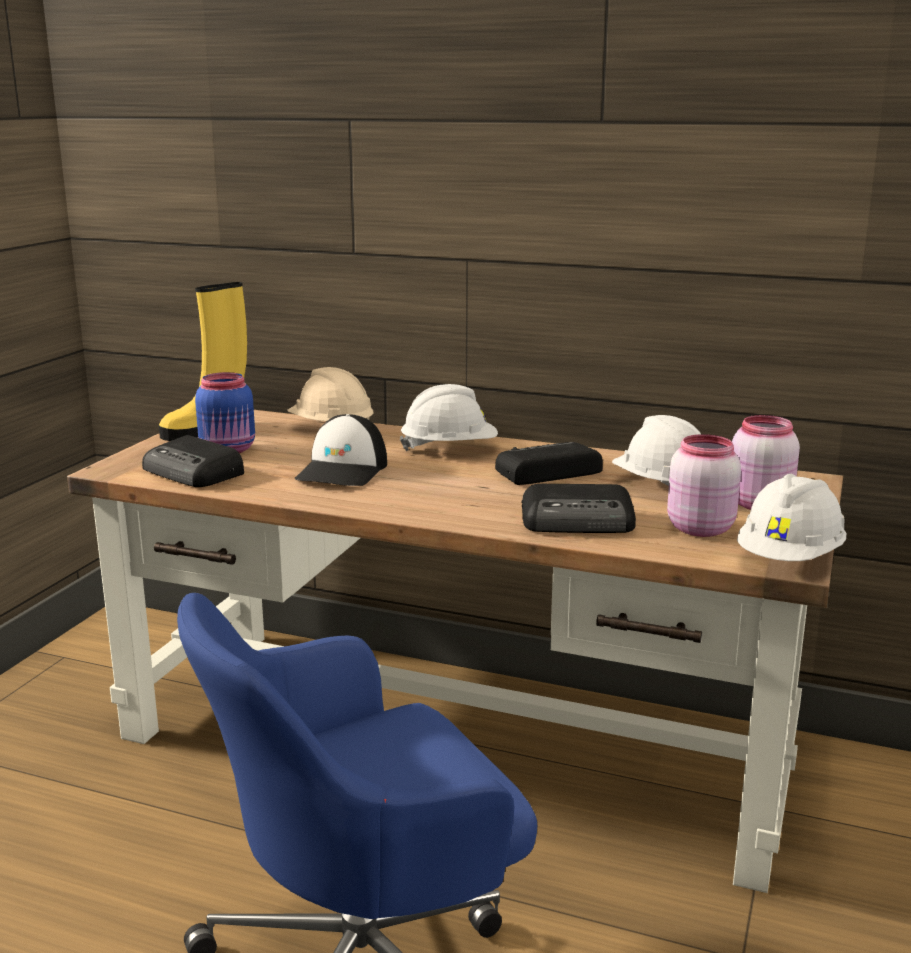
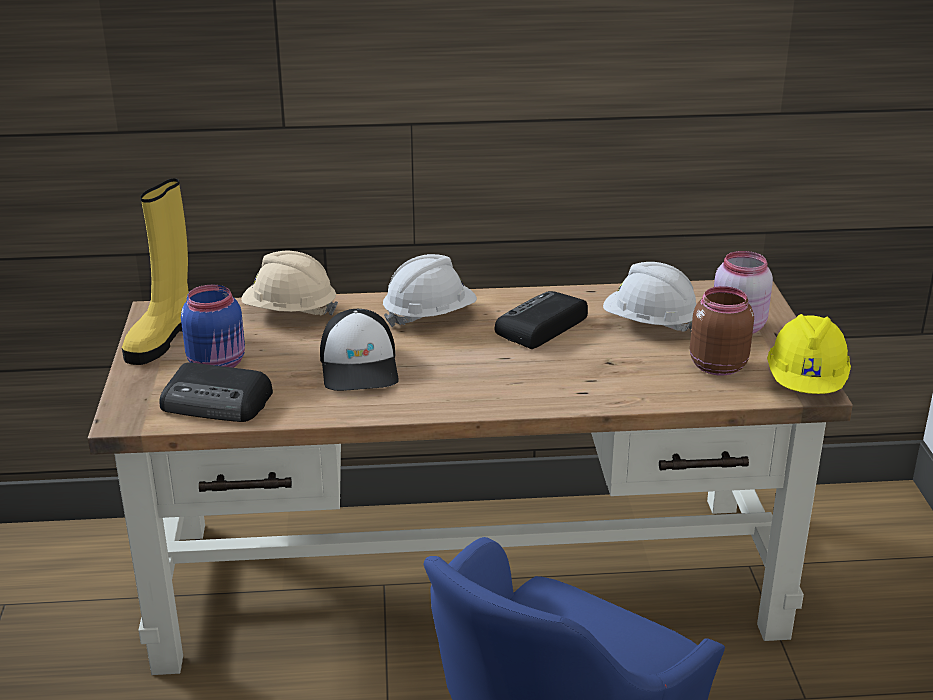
camera: 25 degrees left, 10 degrees up
radio [522,484,636,533] -> none
pink jar [667,434,741,537] -> brown jar [690,286,754,375]
white hard hat [737,474,846,561] -> yellow hard hat [767,314,851,394]

